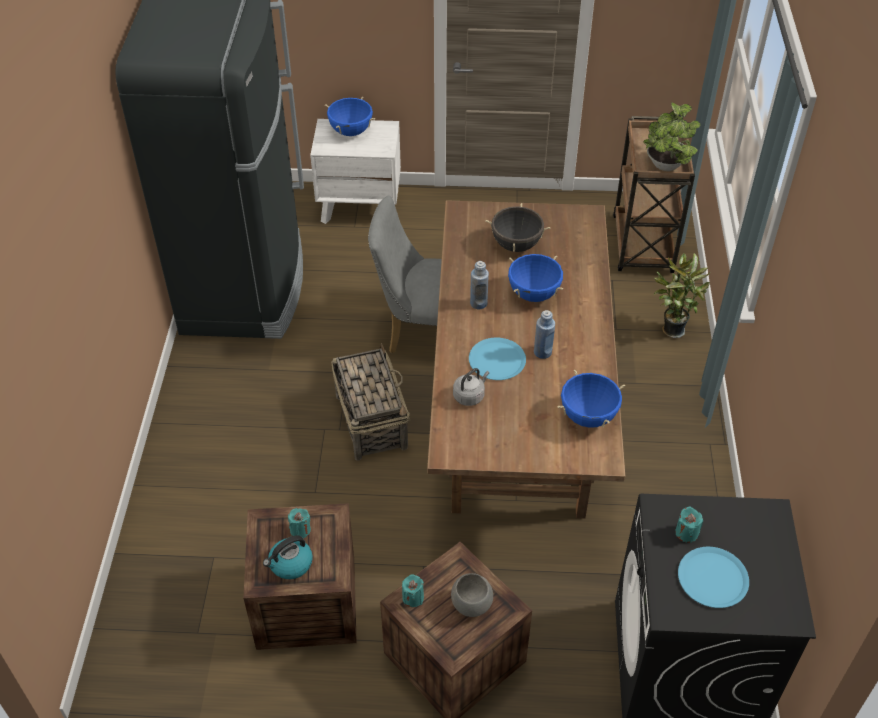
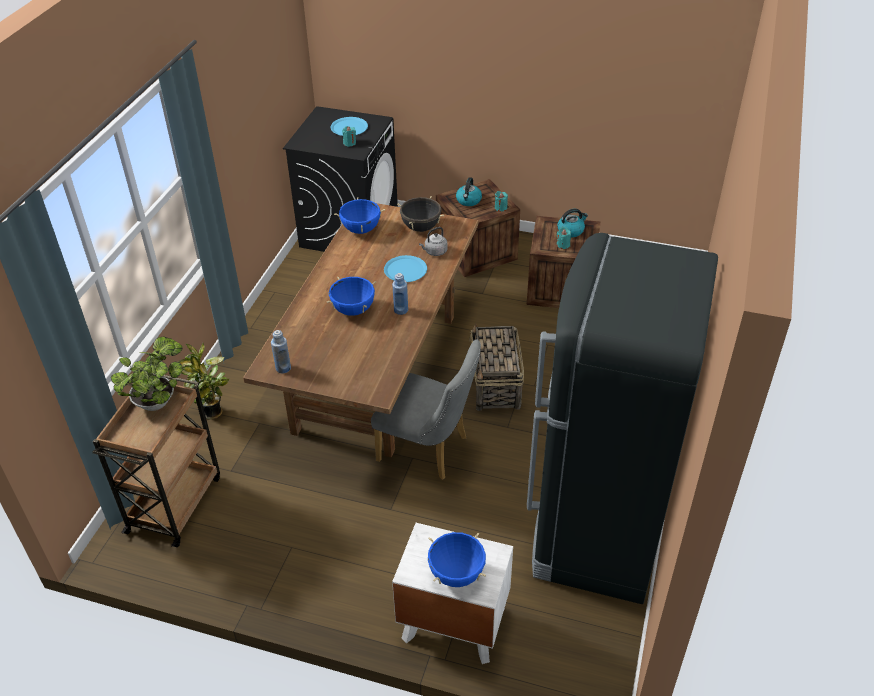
camera: 165 degrees left, 5 degrees down
grey bowl [451,573,493,617] -> kettle [456,177,482,206]
black cooking pot [485,203,550,252] -> black cooking pot moved to [397,196,444,232]
blue bottle [534,310,555,359] -> blue bottle moved to [271,330,291,373]

